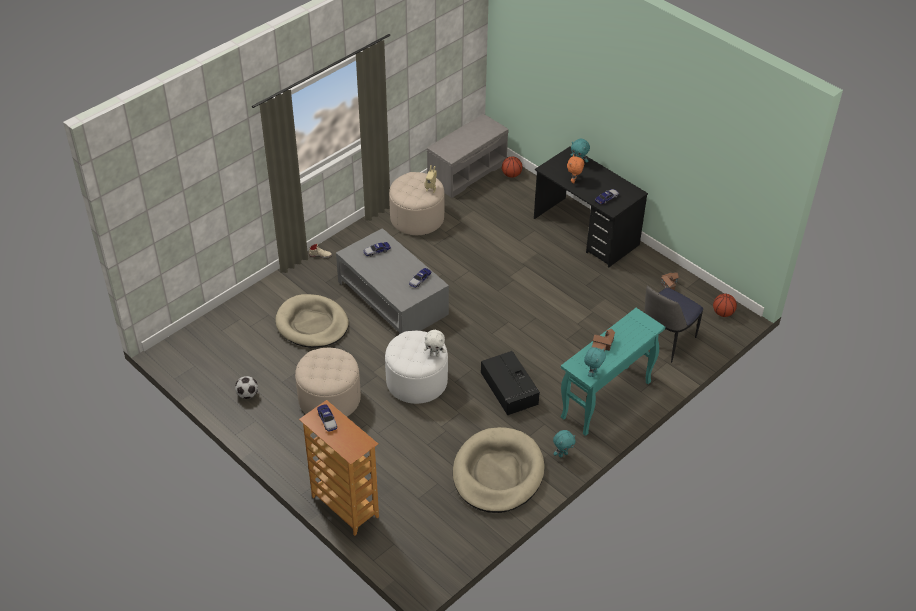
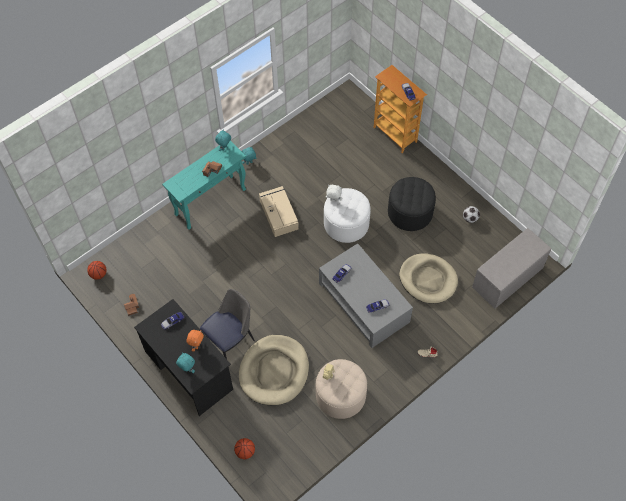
camera: 175 degrees left, 15 degrees up
beige ottoman [295,348,361,417] -> black ottoman [388,177,436,231]
grey bench [427,114,508,198] -> grey bench moved to [472,228,551,308]
beige dog bed [453,427,545,513] -> beige dog bed moved to [239,335,309,405]
black storage box [481,351,540,415] -> beige storage box [259,186,299,237]
chair [644,286,703,363] -> chair moved to [200,289,255,359]

